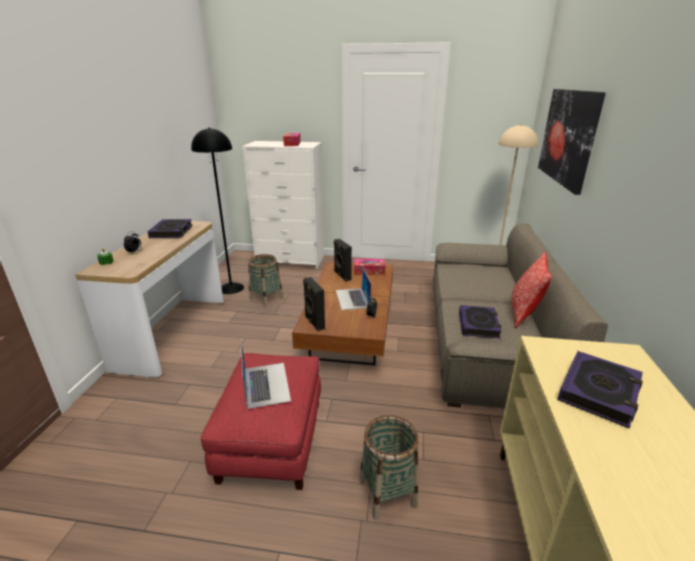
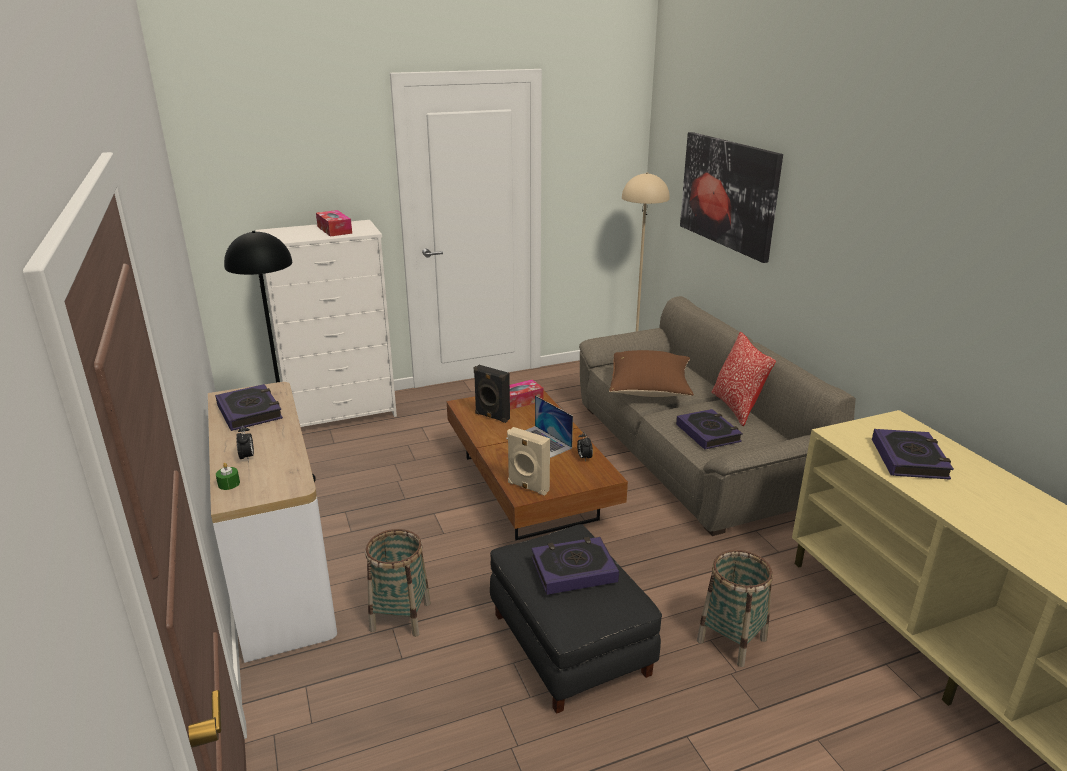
camera: 30 degrees left, 0 degrees up
red ottoman [200,353,321,490] -> black ottoman [490,524,662,714]
laptop [241,340,291,409] -> book [532,537,619,595]
basket [248,254,283,307] -> basket moved to [365,529,431,637]
black speaker [303,277,325,331] -> beige speaker [507,427,550,496]
none -> brown pillow [609,350,694,397]

